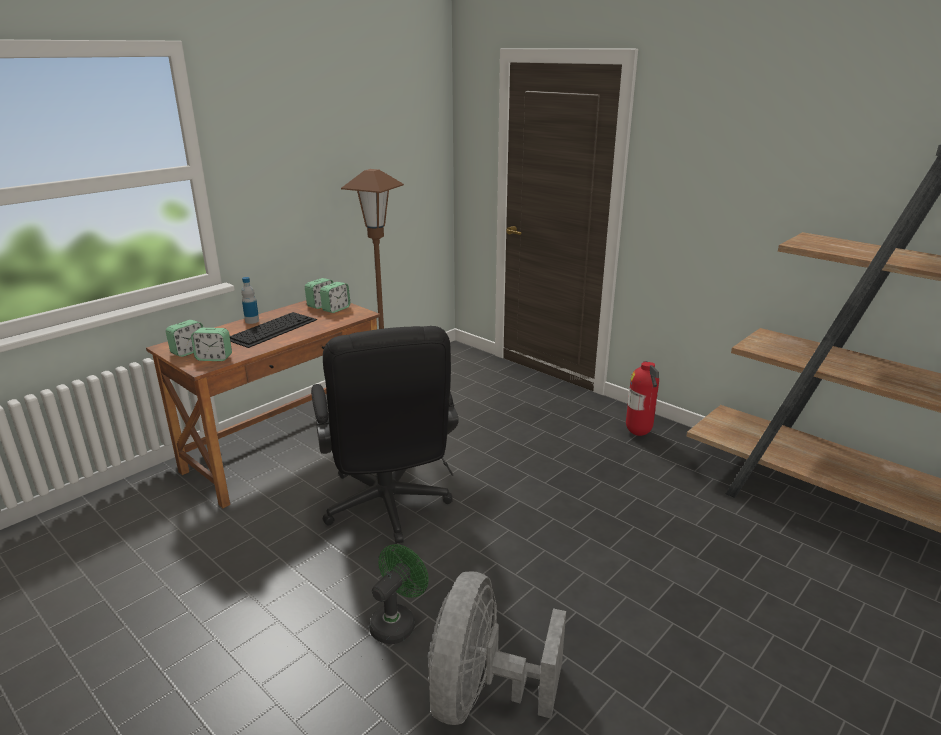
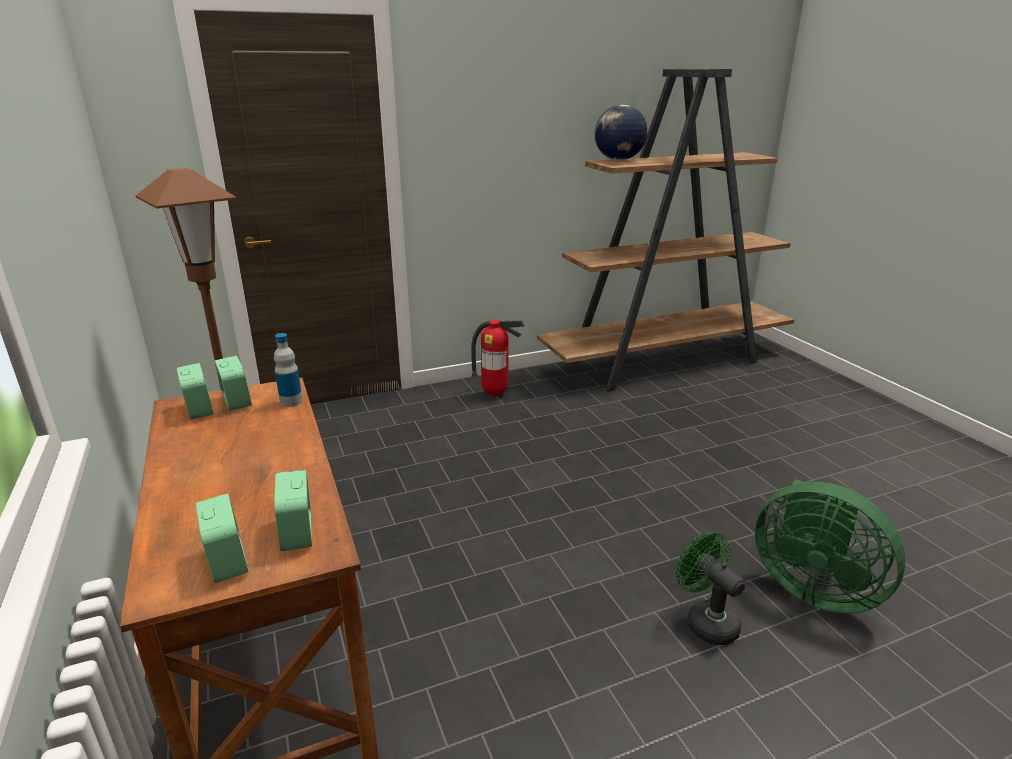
camera: 65 degrees left, 0 degrees up
alarm clock [191,328,232,361] -> alarm clock turned 135 degrees clockwise [274,470,312,551]
keyboard [230,312,317,348] -> none
bottle [241,277,259,324] -> bottle moved to [274,333,303,407]
black office chair [311,326,459,544] -> none
grey fan [428,571,566,725] -> green fan [755,479,905,613]
none -> globe [595,105,647,160]

